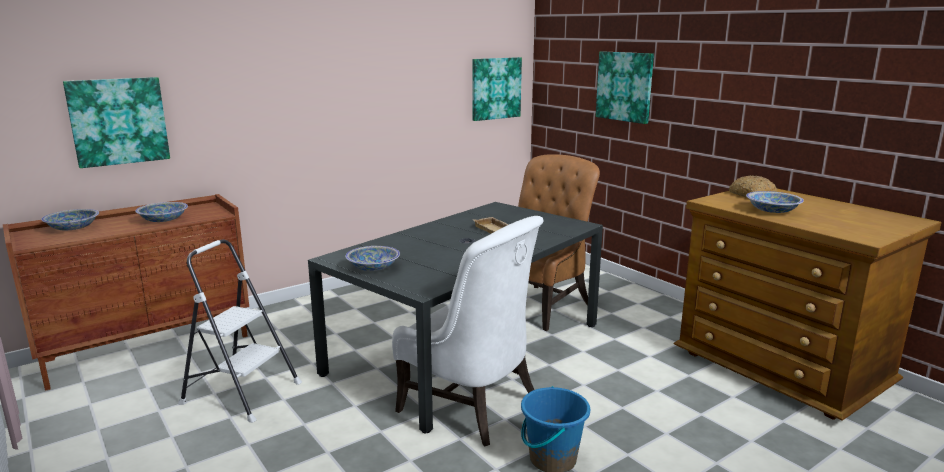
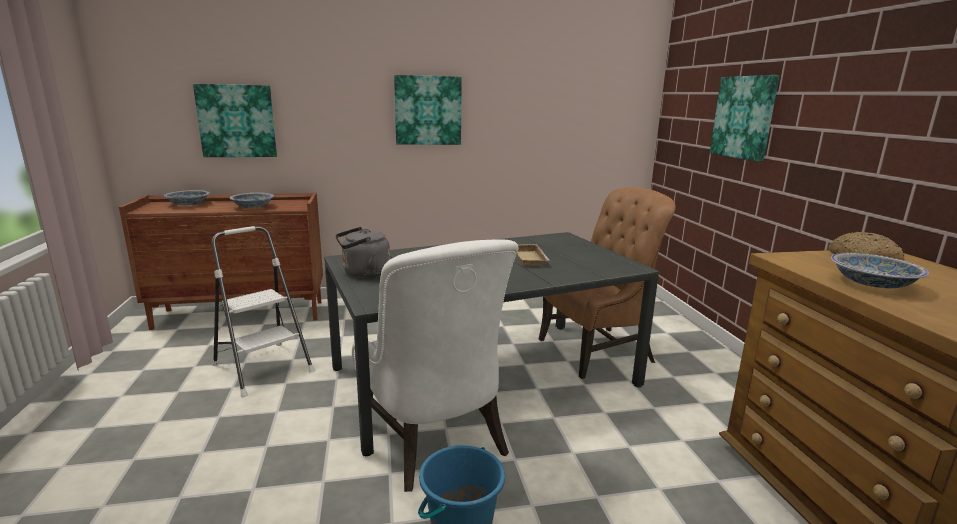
camera: 25 degrees right, 0 degrees up
bowl [345,246,400,271] -> grey kettle [335,227,390,278]
picture [472,57,522,121] -> picture moved to [394,75,462,145]

